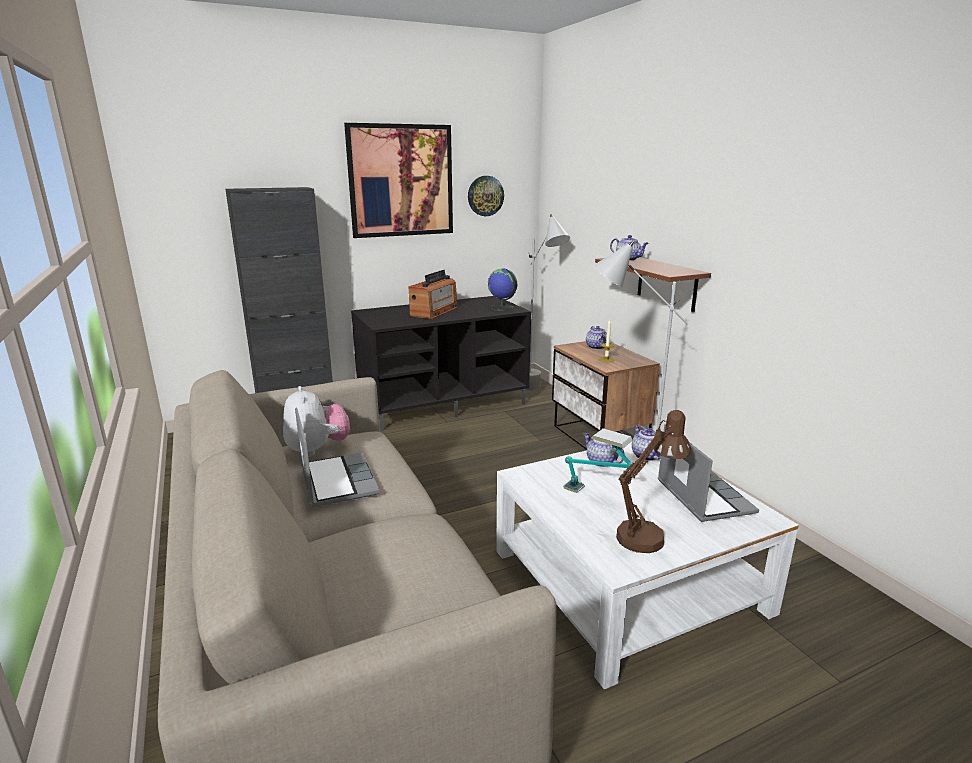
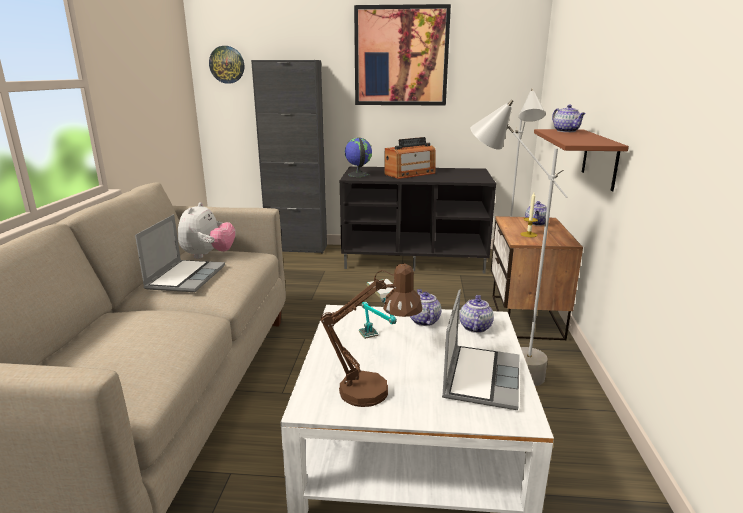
camera: 30 degrees right, 0 degrees up
wall clock [468,176,504,216] -> wall clock moved to [209,46,244,84]
globe [488,268,518,311] -> globe moved to [344,138,372,177]

